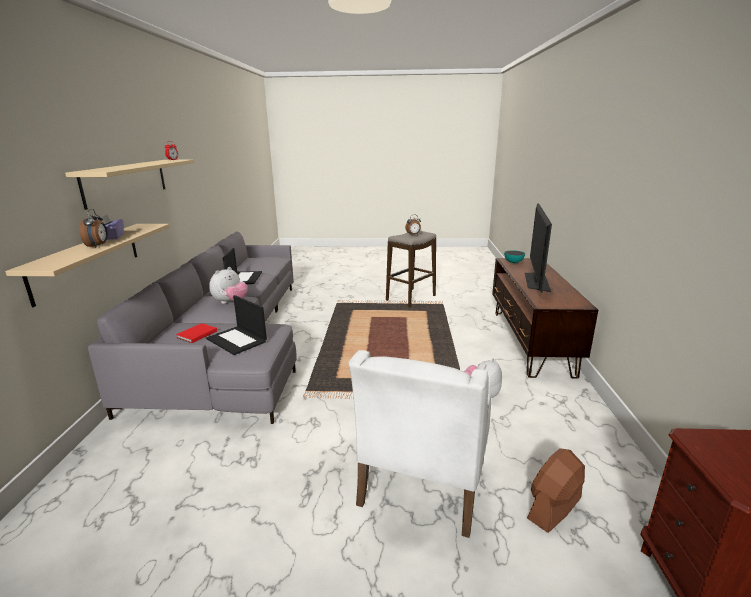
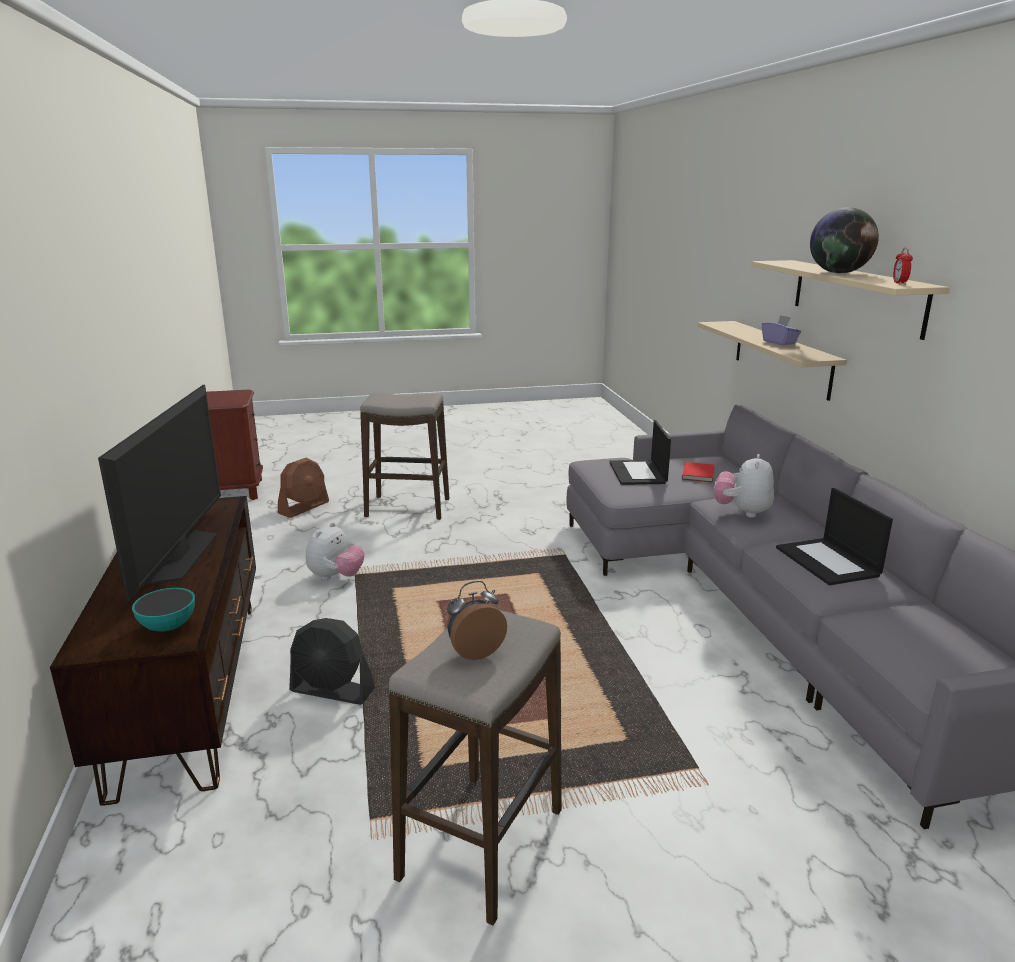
camera: 165 degrees right, 0 degrees up
alarm clock [79,209,108,248] -> none
laptop [206,295,267,355] -> laptop turned 120 degrees counterclockwise [609,420,671,485]
white armchair [348,350,491,538] -> stool [360,393,449,520]
none -> black fan [289,618,375,705]
none -> globe [810,207,879,273]

